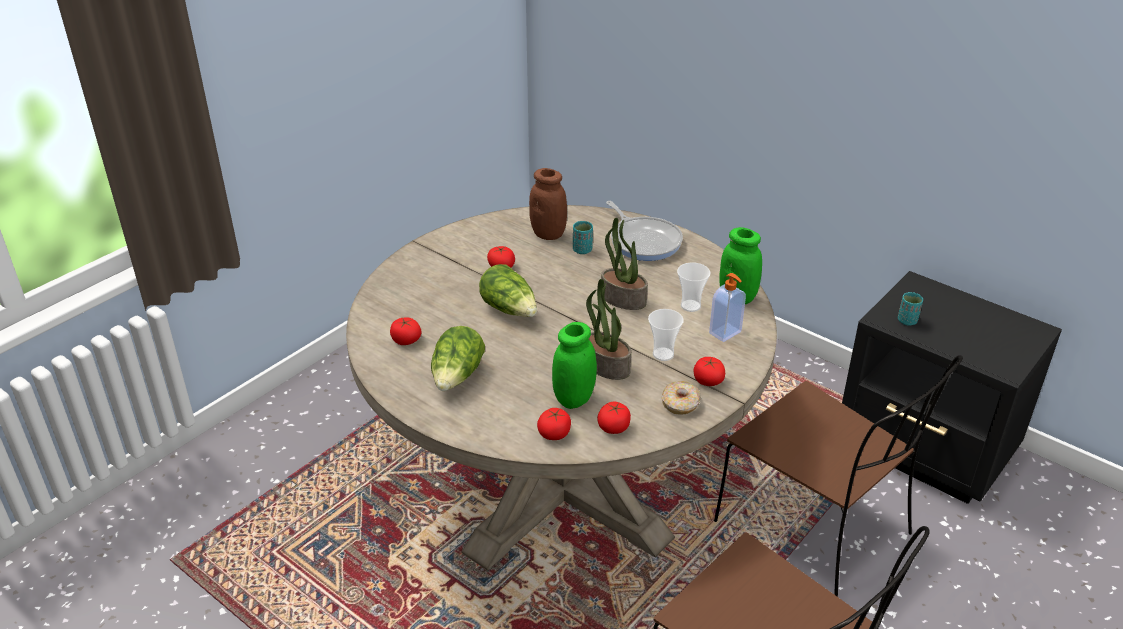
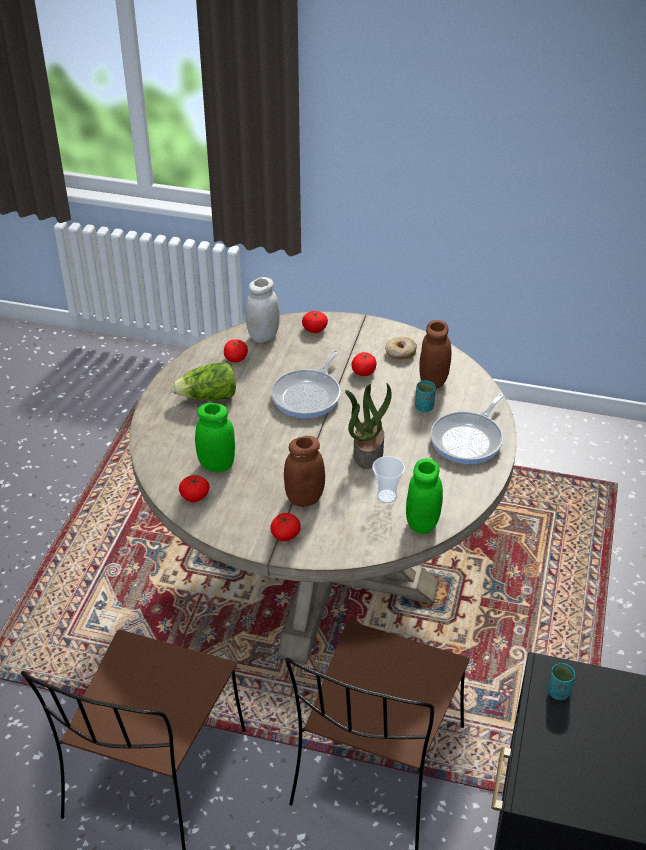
camera: 65 degrees right, 5 degrees up
lettuce [479,264,537,317] -> frying pan [271,350,341,418]
tomato [537,408,571,440] -> tomato moved to [302,311,328,333]
potted plant [586,279,631,380] -> none
cup [648,309,684,361] -> brown jar [284,436,325,507]
donut [662,381,701,415] -> donut moved to [385,337,417,360]
soap dispenser [709,273,746,342] -> none
none -> white jar [246,277,280,343]

